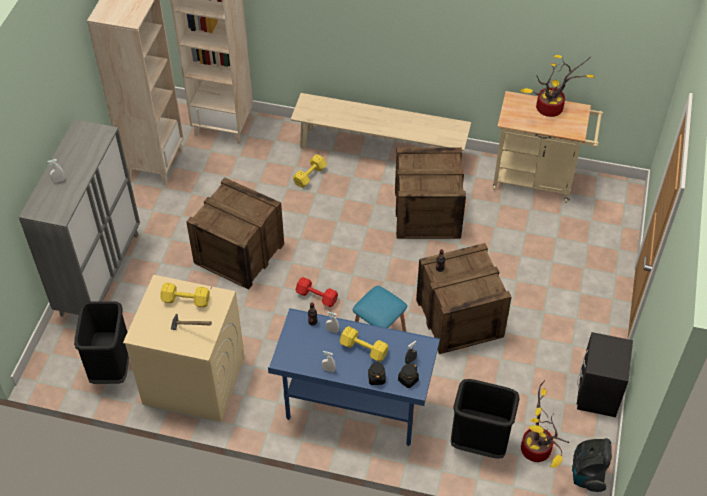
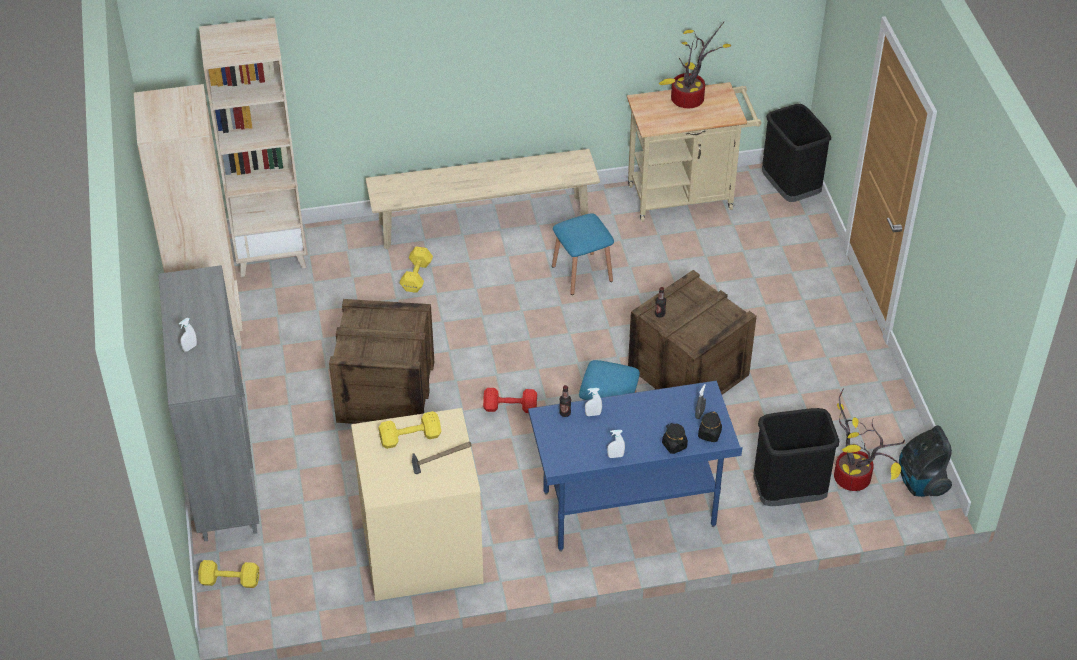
camera: 25 degrees left, 5 degrees down
black trash can [74,301,129,384] -> black trash can moved to [762,104,831,202]
yellow dumbbell [340,326,389,362] -> yellow dumbbell moved to [198,560,259,588]
crate [395,147,466,239] -> blue stool [552,213,614,295]
black nightstand [577,332,633,417] -> none

